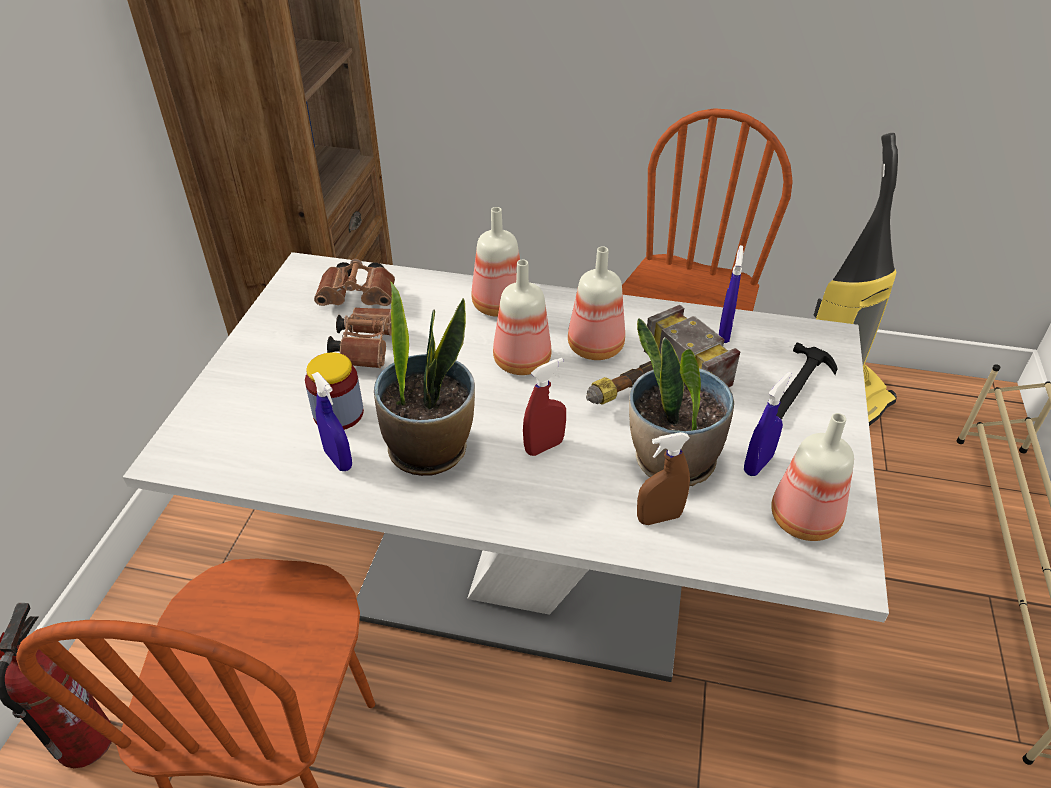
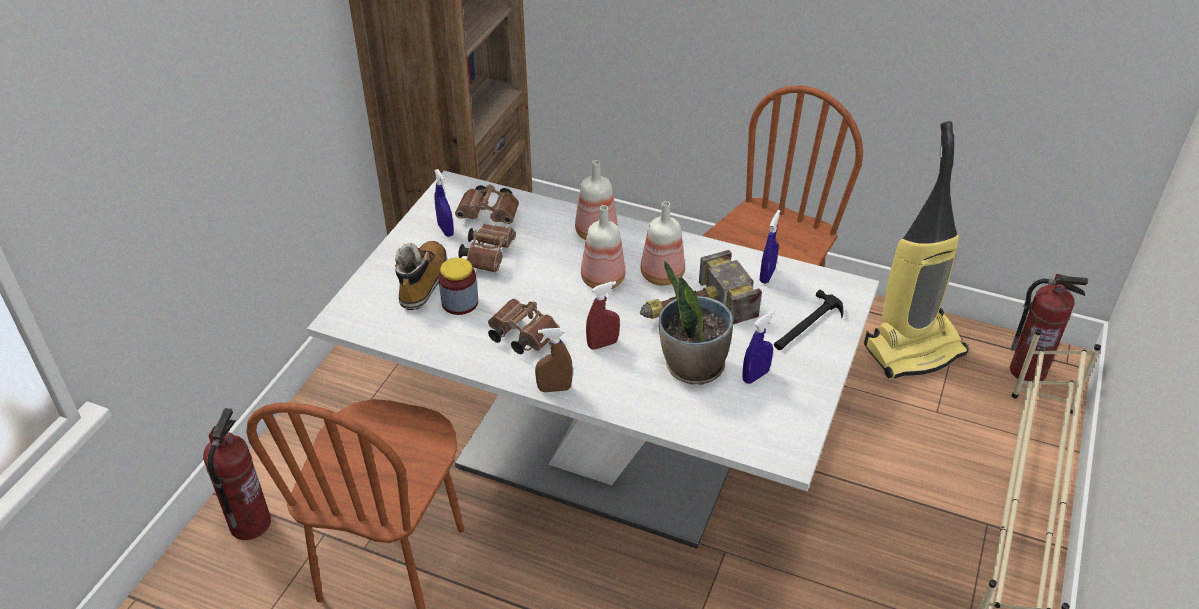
camera: 10 degrees right, 0 degrees up
blue spray bottle [312,372,352,471] -> blue spray bottle moved to [434,169,454,237]
potted plant [374,281,475,476] -> brown binoculars [488,299,560,354]
brown spray bottle [637,432,690,525] -> brown spray bottle moved to [535,328,573,392]
bottle [771,413,854,541] -> none
none -> boot [395,241,448,310]
none -> fire extinguisher [1010,274,1088,381]

